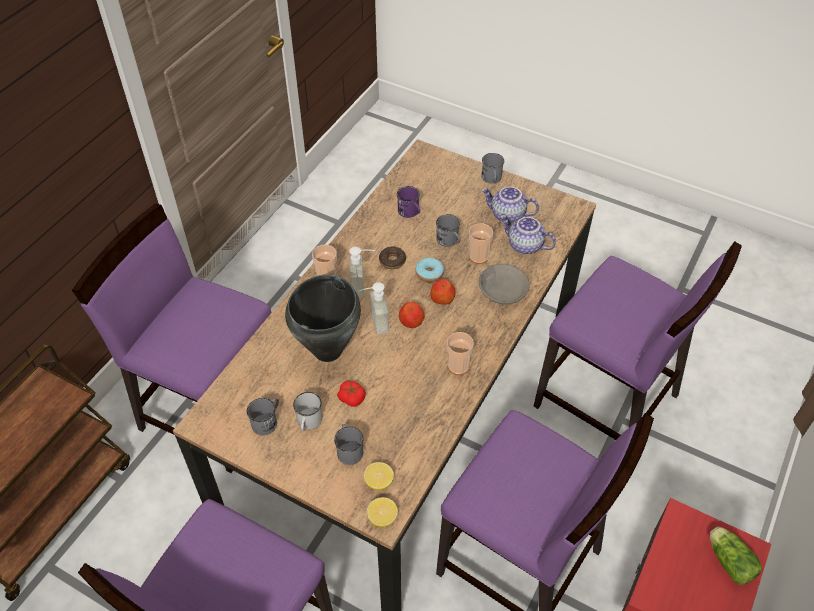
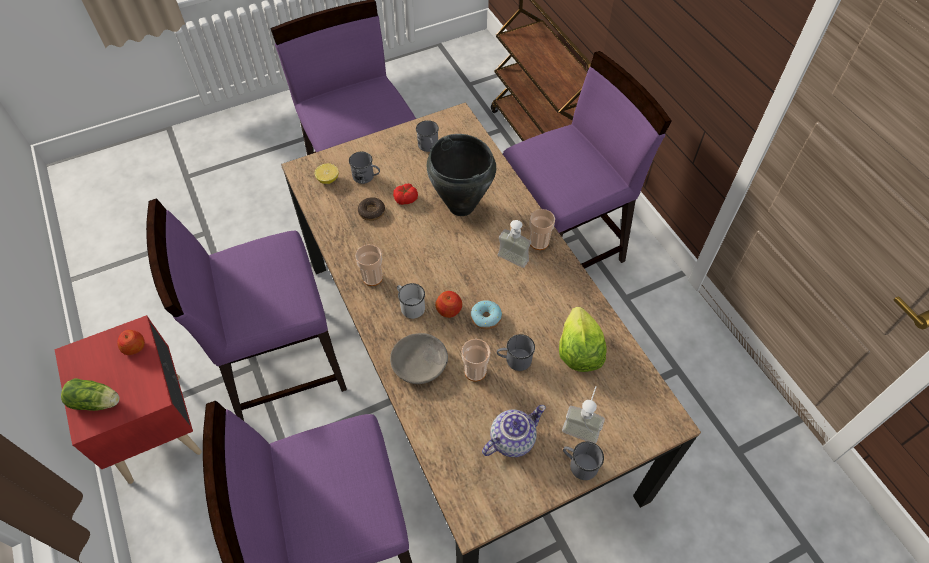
camera: 125 degrees right, 5 degrees up
white mug [293,392,322,431] -> white mug moved to [397,283,425,319]
soap dispenser [359,282,389,334] -> soap dispenser moved to [562,386,605,444]
lemon [367,497,398,527] -> none
donut [379,247,406,269] -> donut moved to [358,197,385,221]
purple mug [397,186,420,218] -> lettuce [559,307,607,372]
apple [399,302,425,328] -> apple moved to [117,330,145,355]
teapot [500,215,556,254] -> none

